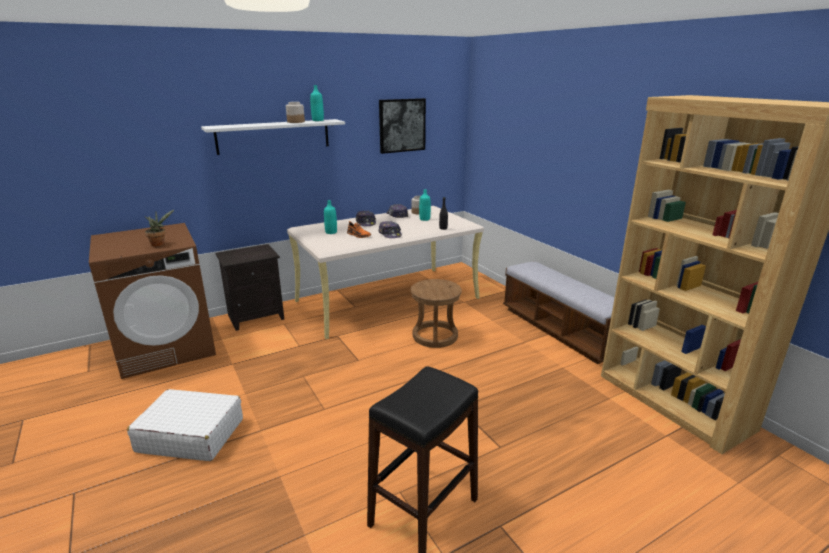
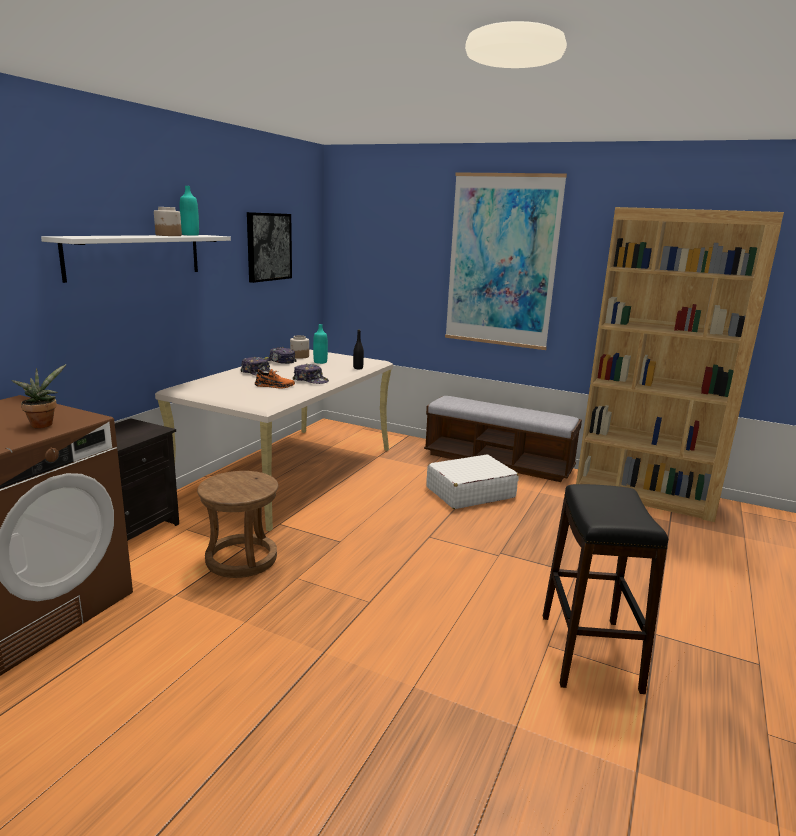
camera: 35 degrees left, 5 degrees down
white suitcase [127,389,243,461] -> white suitcase moved to [426,454,519,509]
turquoise bottle [324,200,337,234] -> none
brown stool [411,279,462,348] -> brown stool moved to [197,471,278,578]
none -> picture [445,172,567,350]

